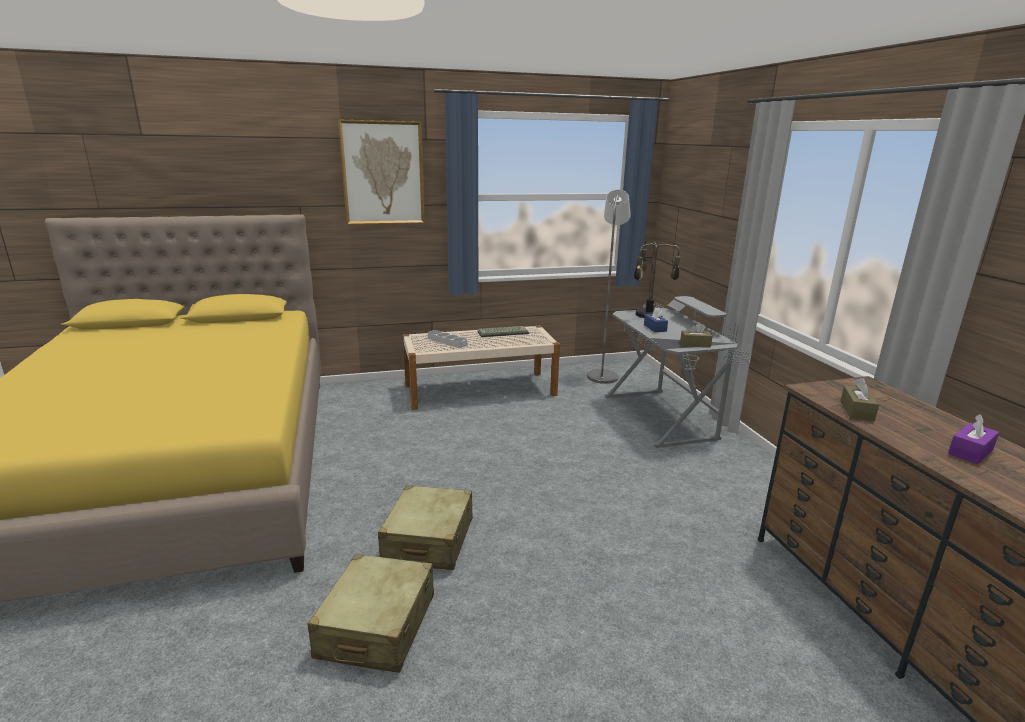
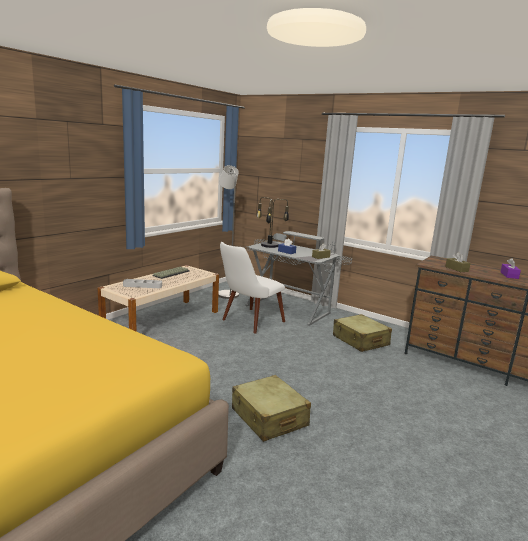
camera: 40 degrees left, 5 degrees down
beige suitcase [307,554,434,673] -> beige suitcase moved to [333,314,392,352]
picture [338,119,425,225] -> none
none -> white chair [220,242,285,334]

